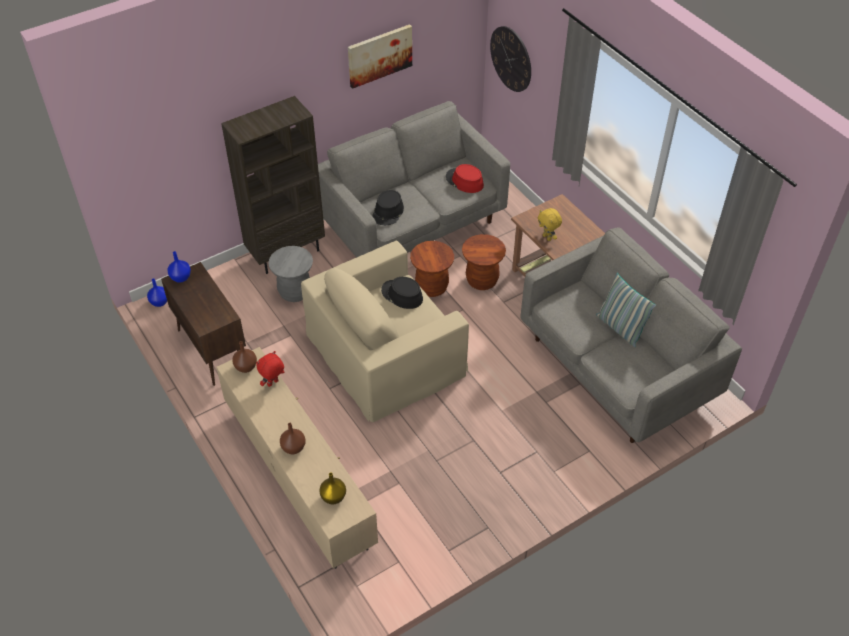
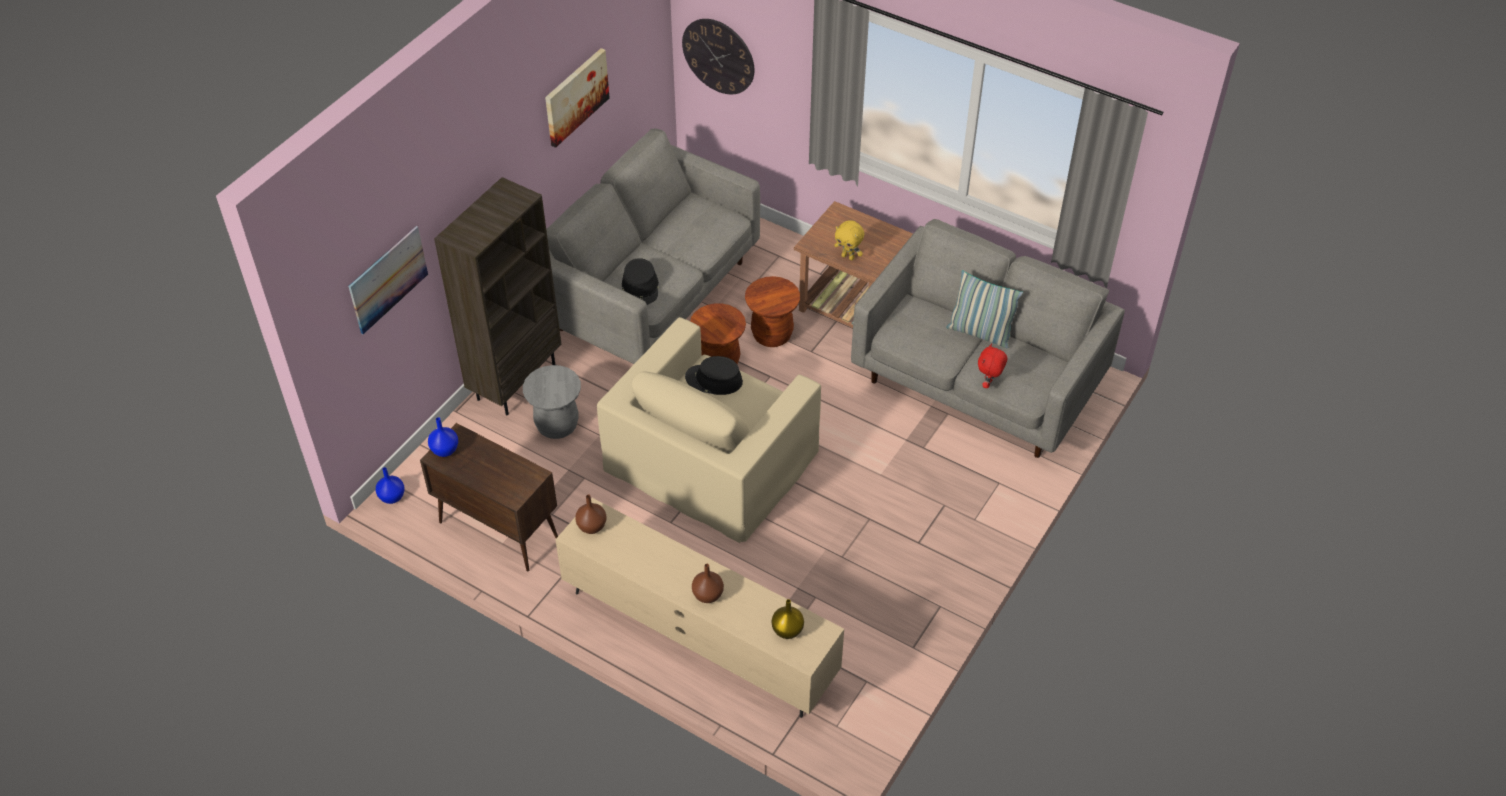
camera: 25 degrees left, 0 degrees up
red plush toy [256,351,284,387] -> red plush toy moved to [978,343,1007,388]
red hat [446,164,484,193] -> none
none -> picture [348,226,428,334]

